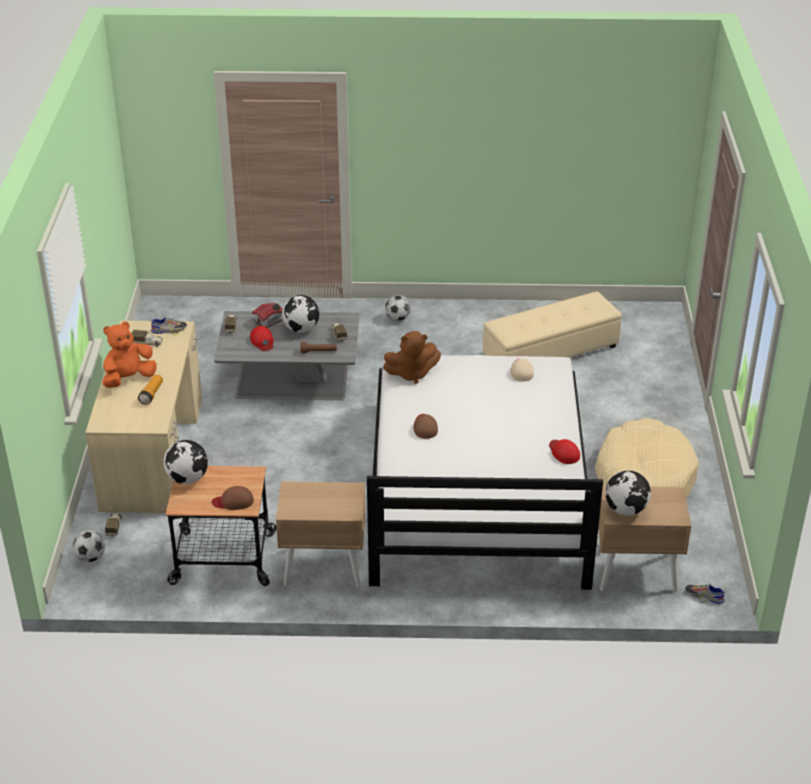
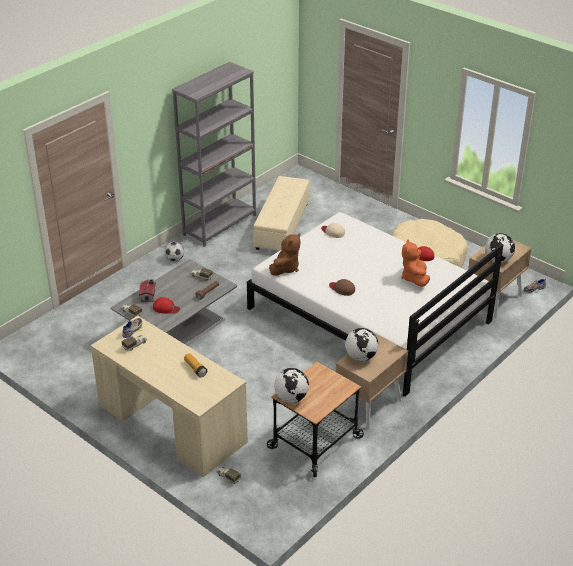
camera: 50 degrees left, 0 degrees up
football [73,530,105,562] -> none
orange plush toy [102,321,157,388] -> orange plush toy moved to [401,239,430,287]
brown cap [212,486,254,510] -> none
globe [282,295,319,333] -> globe moved to [345,328,378,361]
none -> grey bookcase [172,62,256,247]

